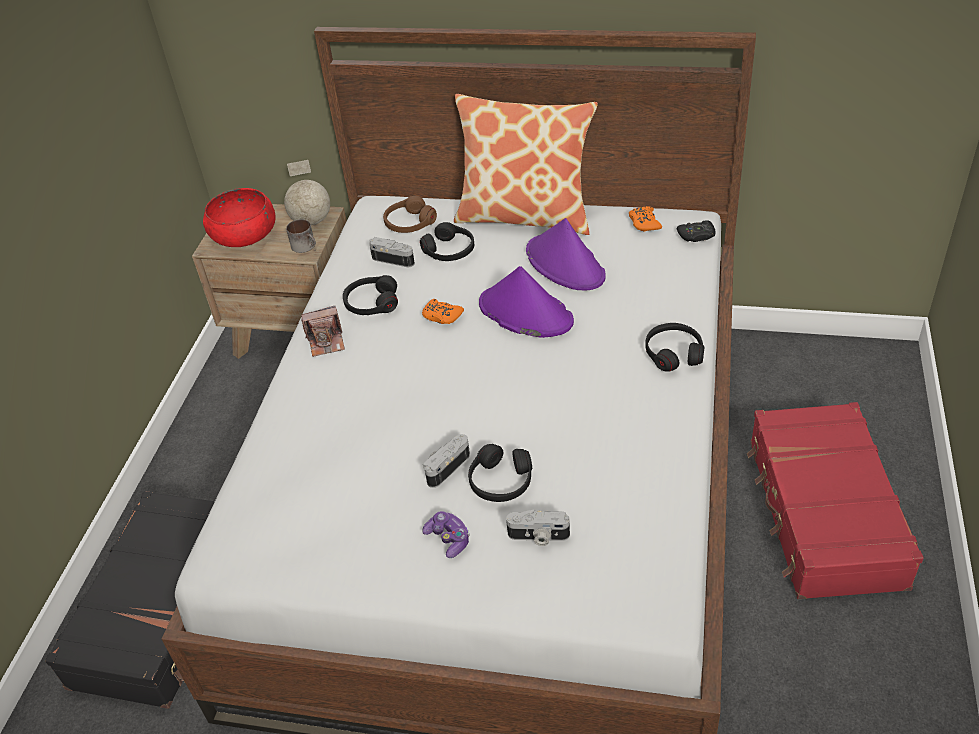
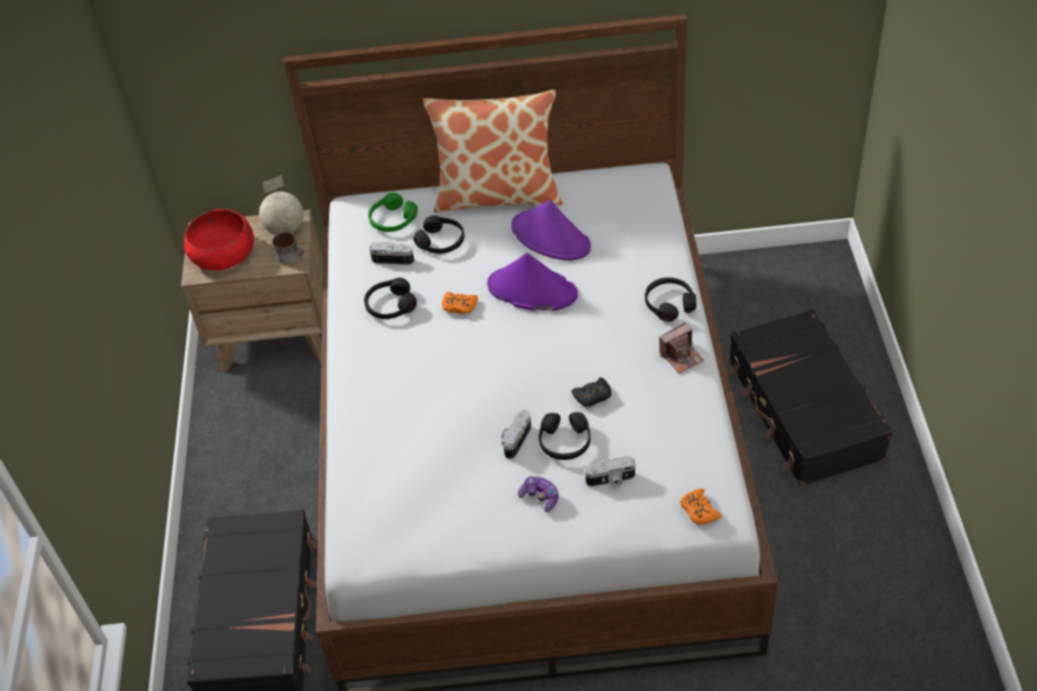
camera: 15 degrees left, 5 degrees up
camera [301,306,345,357] -> camera moved to [659,322,704,373]
brown headphones [383,196,437,233] -> green headphones [368,193,418,232]
orange game controller [629,206,662,232] -> orange game controller moved to [680,489,722,525]
black game controller [677,220,716,242] -> black game controller moved to [572,377,612,406]
red suitcase [747,402,924,599] -> black suitcase [729,309,893,486]

